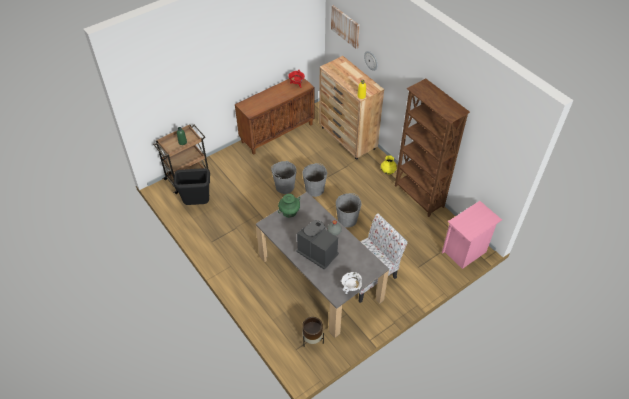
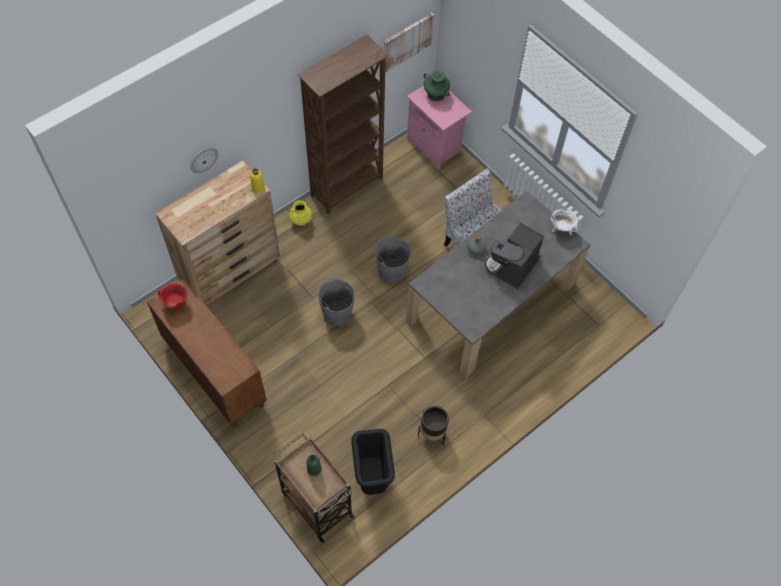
camera: 95 degrees left, 10 degrees up
grey bucket [271,161,296,194] -> none
green vase [278,194,300,218] -> green vase moved to [424,70,450,101]
brown planter [302,317,324,344] -> brown planter moved to [418,406,449,444]
picture [331,5,360,49] -> picture moved to [384,13,434,72]

